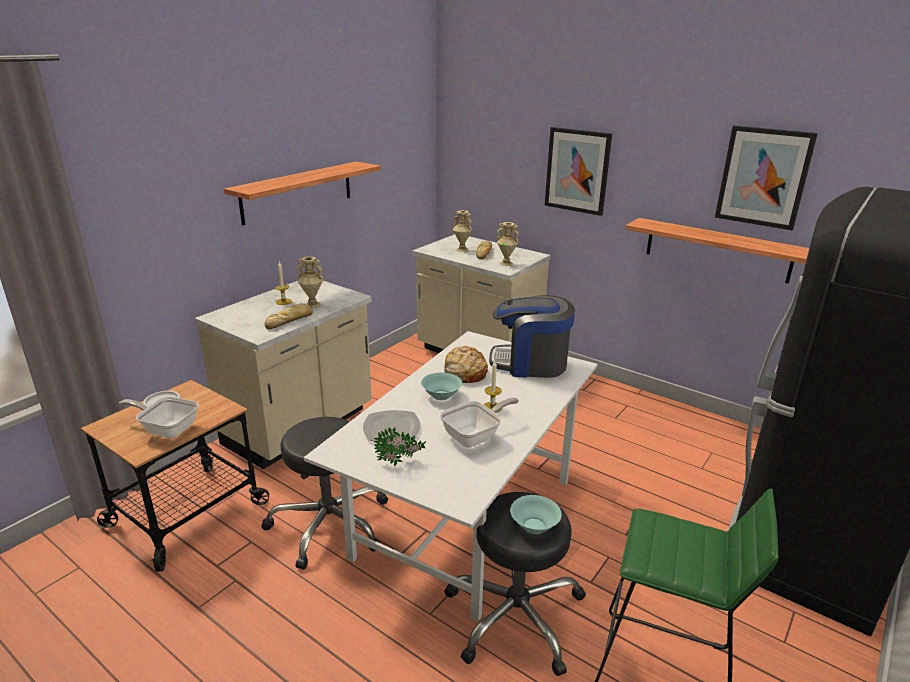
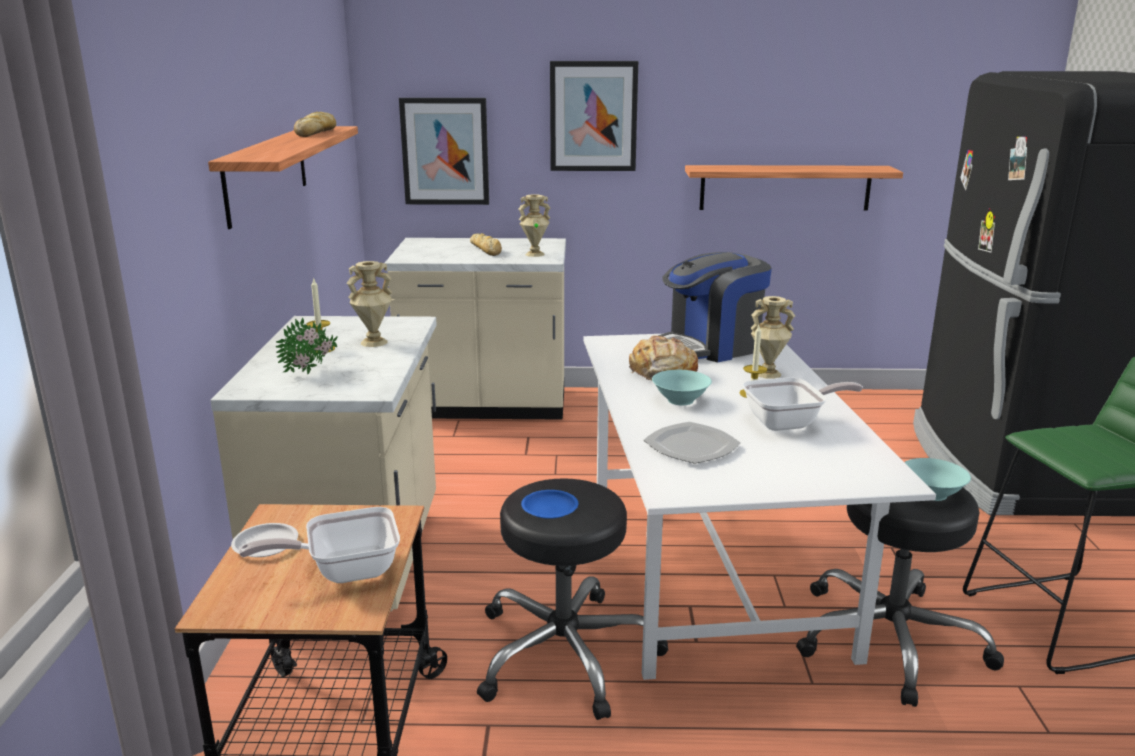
camera: 35 degrees left, 5 degrees down
bread [264,303,313,329] -> bread moved to [294,112,336,137]
potted plant [374,427,426,466] -> potted plant moved to [276,318,338,374]
frying pan [440,398,519,448] -> frying pan turned 60 degrees clockwise [743,377,863,431]
beige vase [453,210,473,252] -> beige vase moved to [751,296,795,379]
picture [715,125,818,230] -> picture moved to [399,98,489,205]
none -> blue plate [521,490,578,519]

